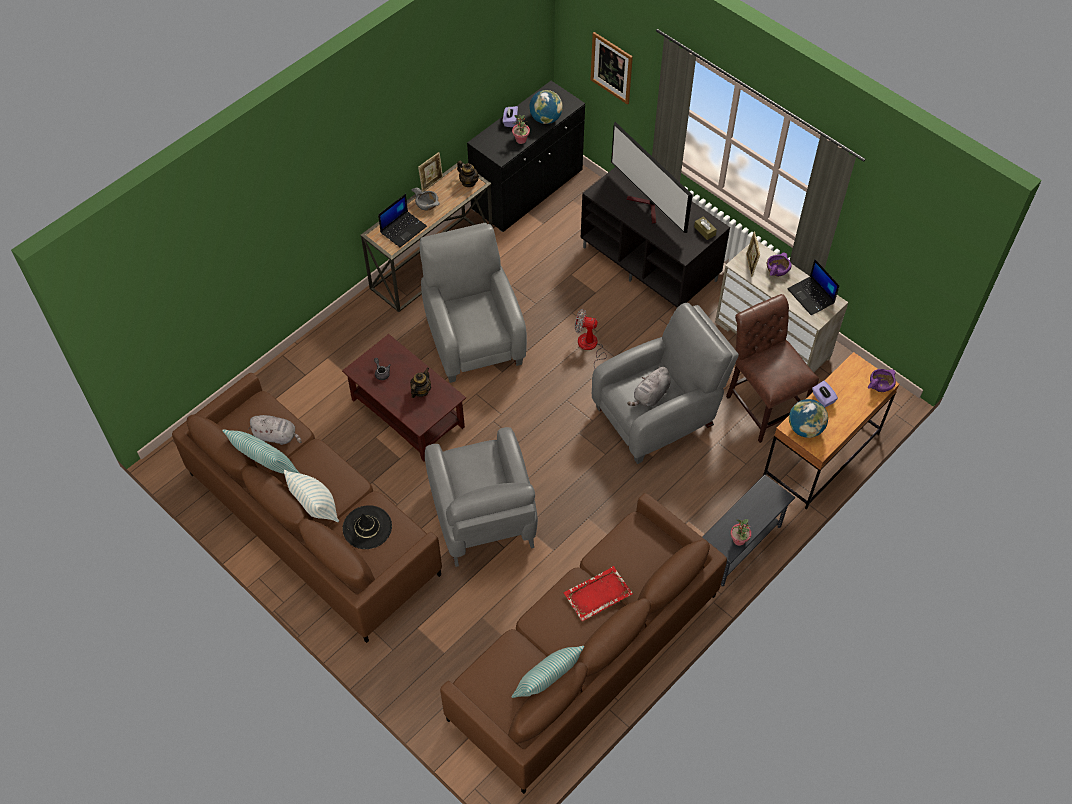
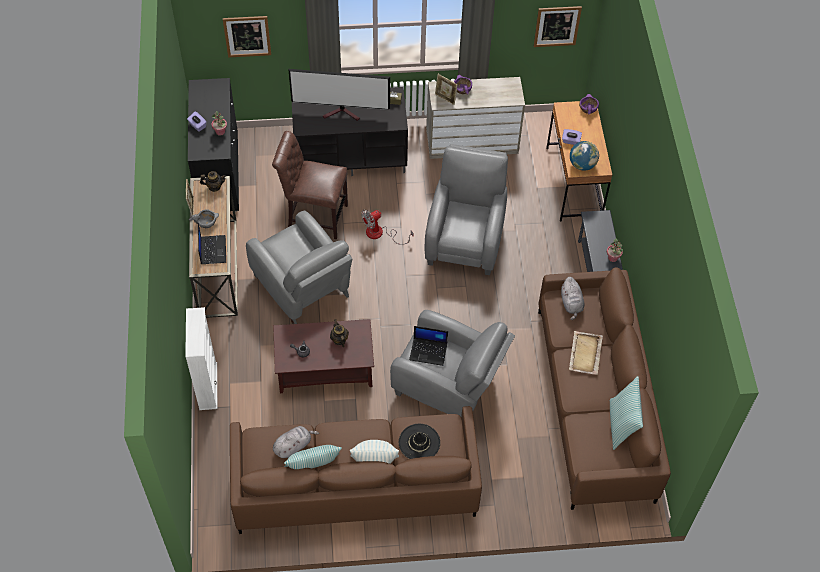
camera: 50 degrees left, 0 degrees up
grey armchair [420,223,527,383] -> grey armchair turned 150 degrees counterclockwise [246,211,353,324]
globe [529,90,563,124] -> none
red tray [564,566,633,621] -> beige tray [569,331,603,375]
grey plush toy [627,366,670,407] -> grey plush toy moved to [561,277,584,320]
brown chair [726,294,819,443] -> brown chair moved to [272,131,348,239]
laptop [787,259,840,315] -> laptop moved to [409,326,448,366]
none -> white bookcase [185,307,217,410]
none -> picture [534,6,582,47]

